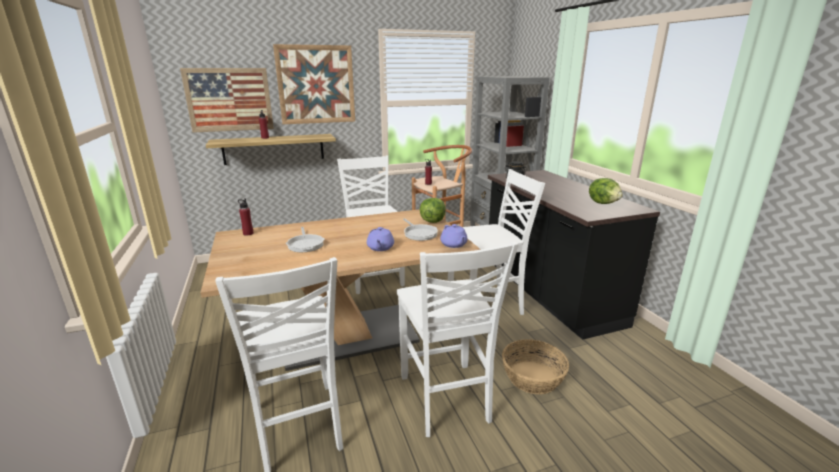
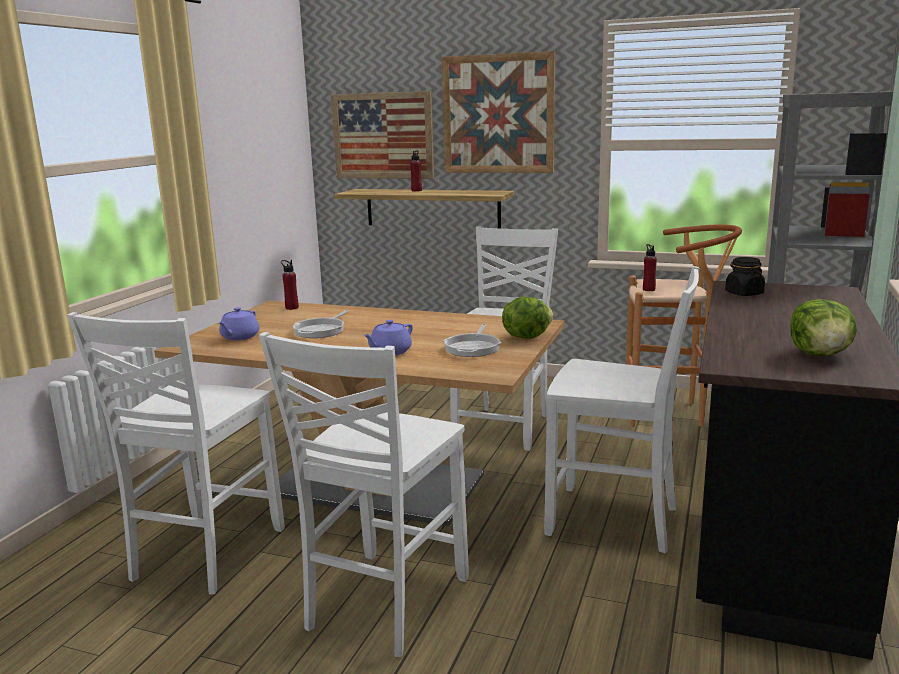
camera: 40 degrees right, 5 degrees down
purple teapot [440,224,468,248] -> purple teapot moved to [218,307,259,341]
basket [502,339,569,394] -> none

